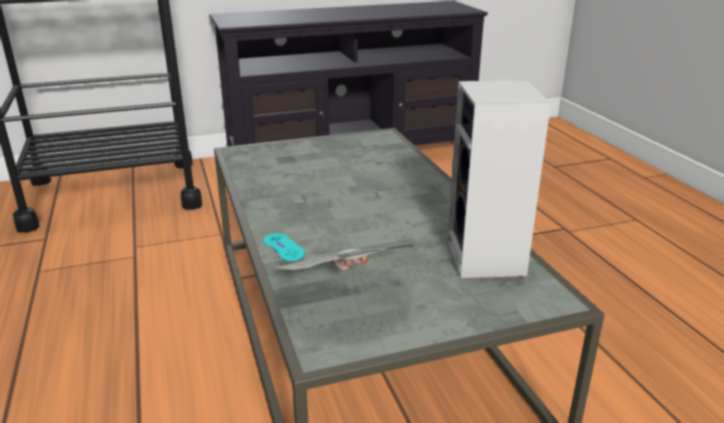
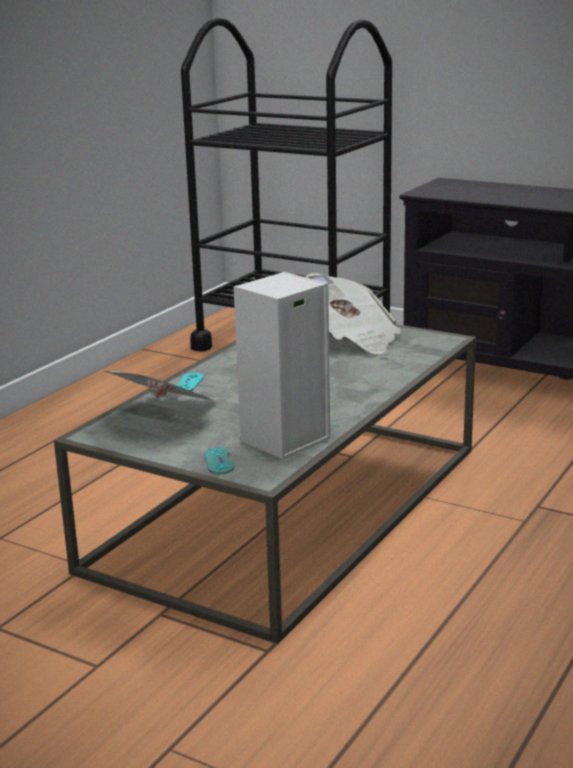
camera: 50 degrees right, 5 degrees down
none -> turquoise game controller [204,447,234,474]
none -> newspaper [306,273,401,354]

